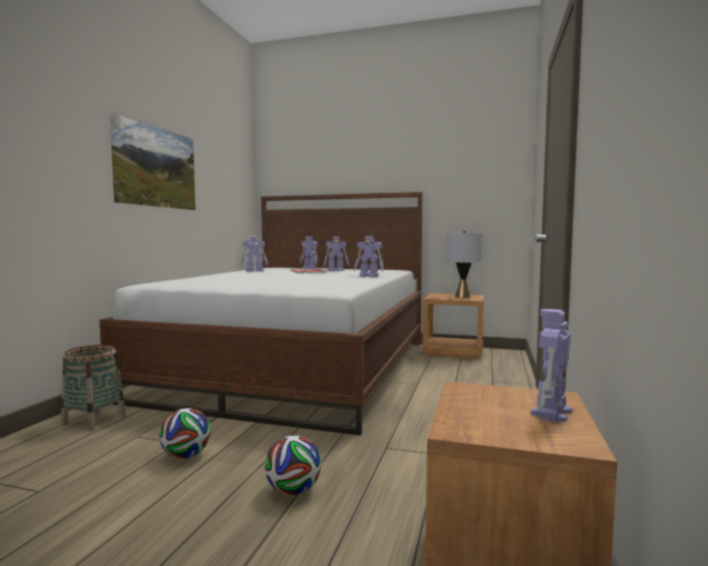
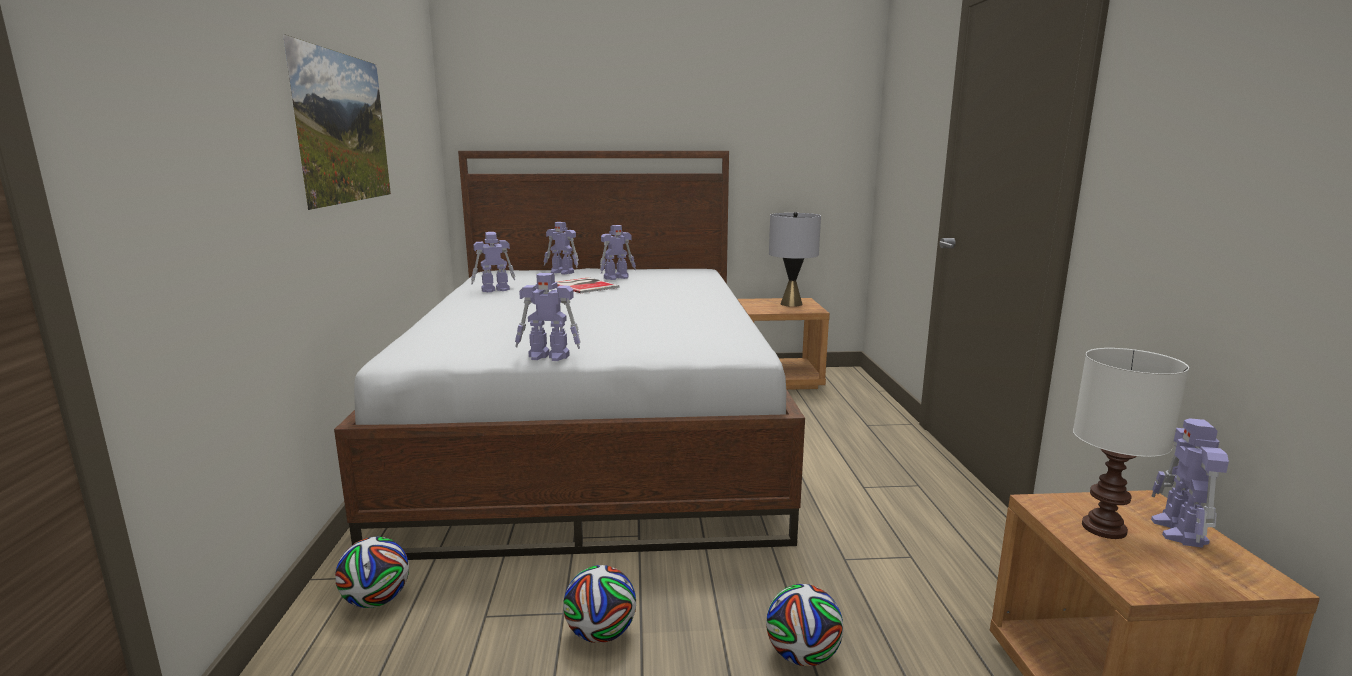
camera: 20 degrees left, 10 degrees up
basket [61,345,126,431] -> football [335,537,409,608]
toy robot [354,236,384,277] -> toy robot moved to [515,273,581,361]
none -> white table lamp [1073,348,1189,539]

